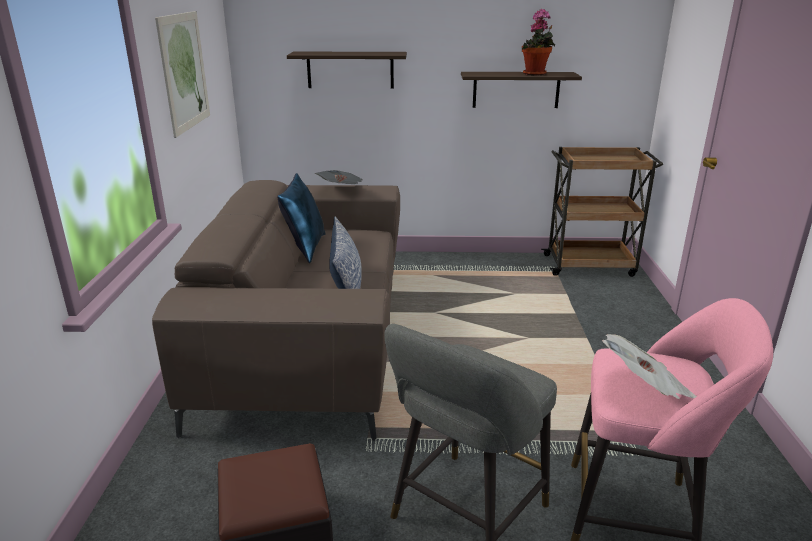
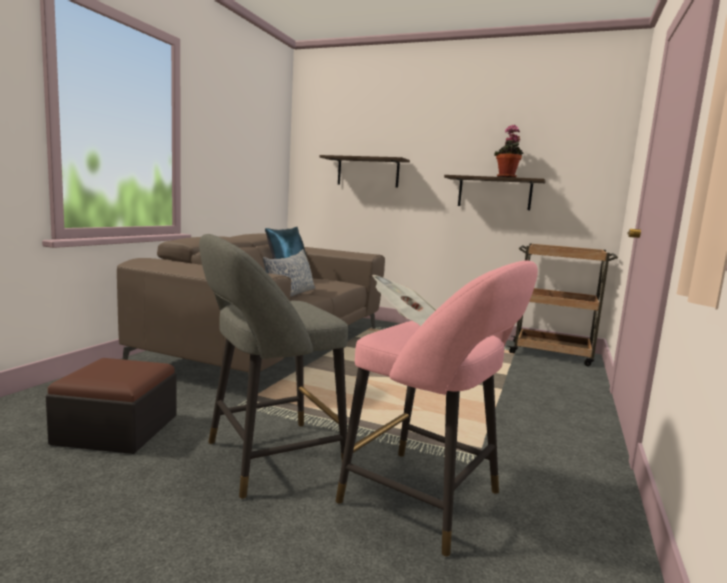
camera: 20 degrees right, 15 degrees down
picture [155,11,210,138] -> none
newspaper [315,170,363,184] -> none

